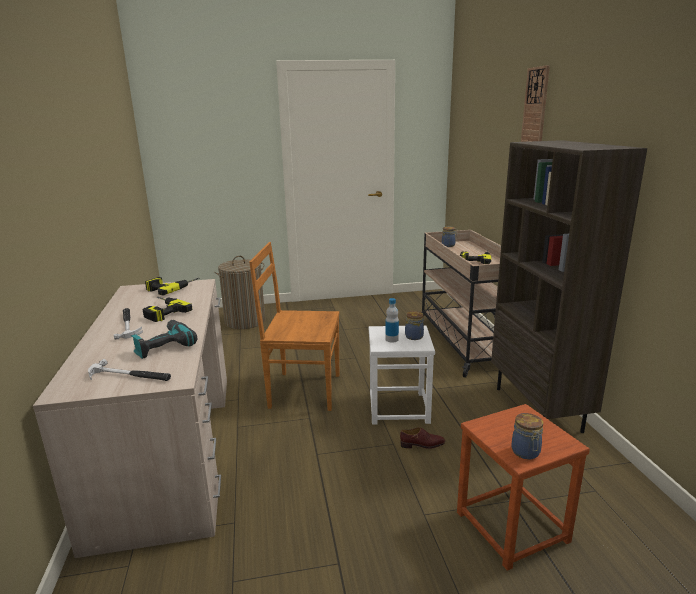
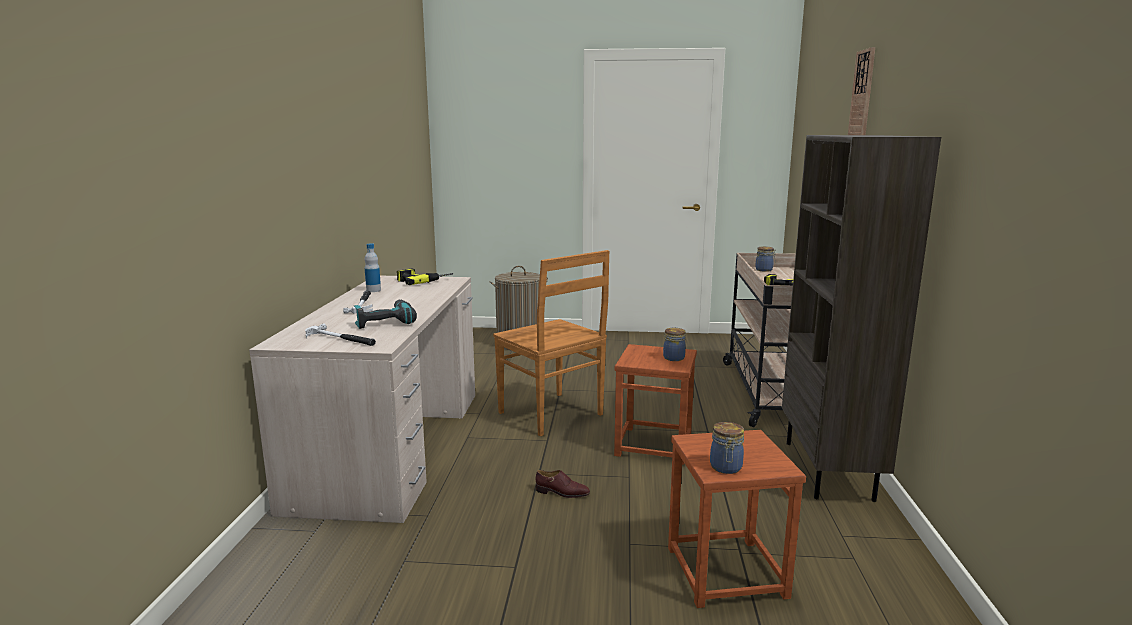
camera: 15 degrees right, 5 degrees down
power drill [143,296,192,322] -> none
brown chair [249,242,339,411] -> brown chair turned 150 degrees counterclockwise [493,250,610,436]
white stool [369,325,435,425] -> brown stool [614,344,697,465]
bottle [385,298,399,343] -> bottle moved to [365,243,381,292]
brown shoe [400,427,446,449] -> brown shoe moved to [536,470,590,498]

